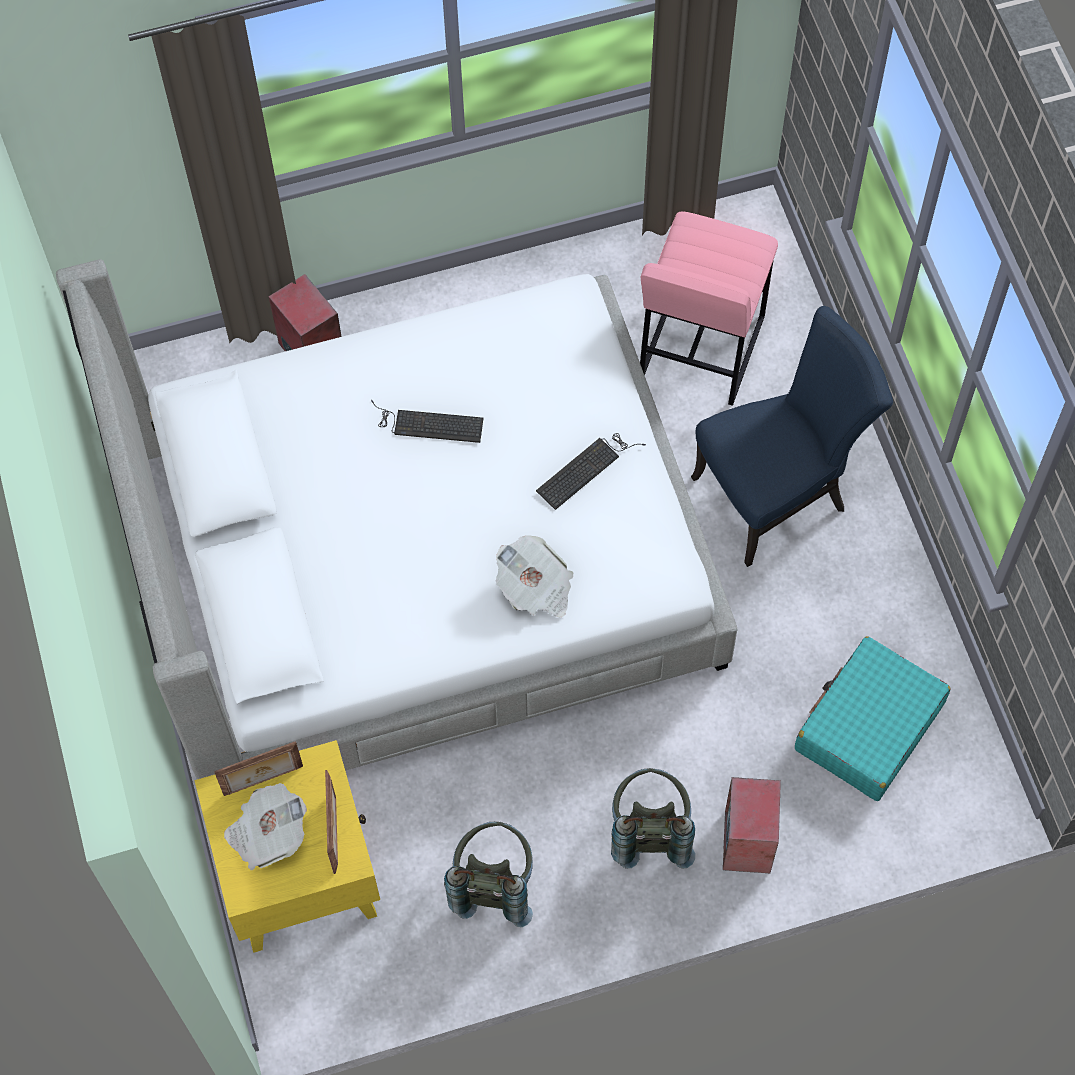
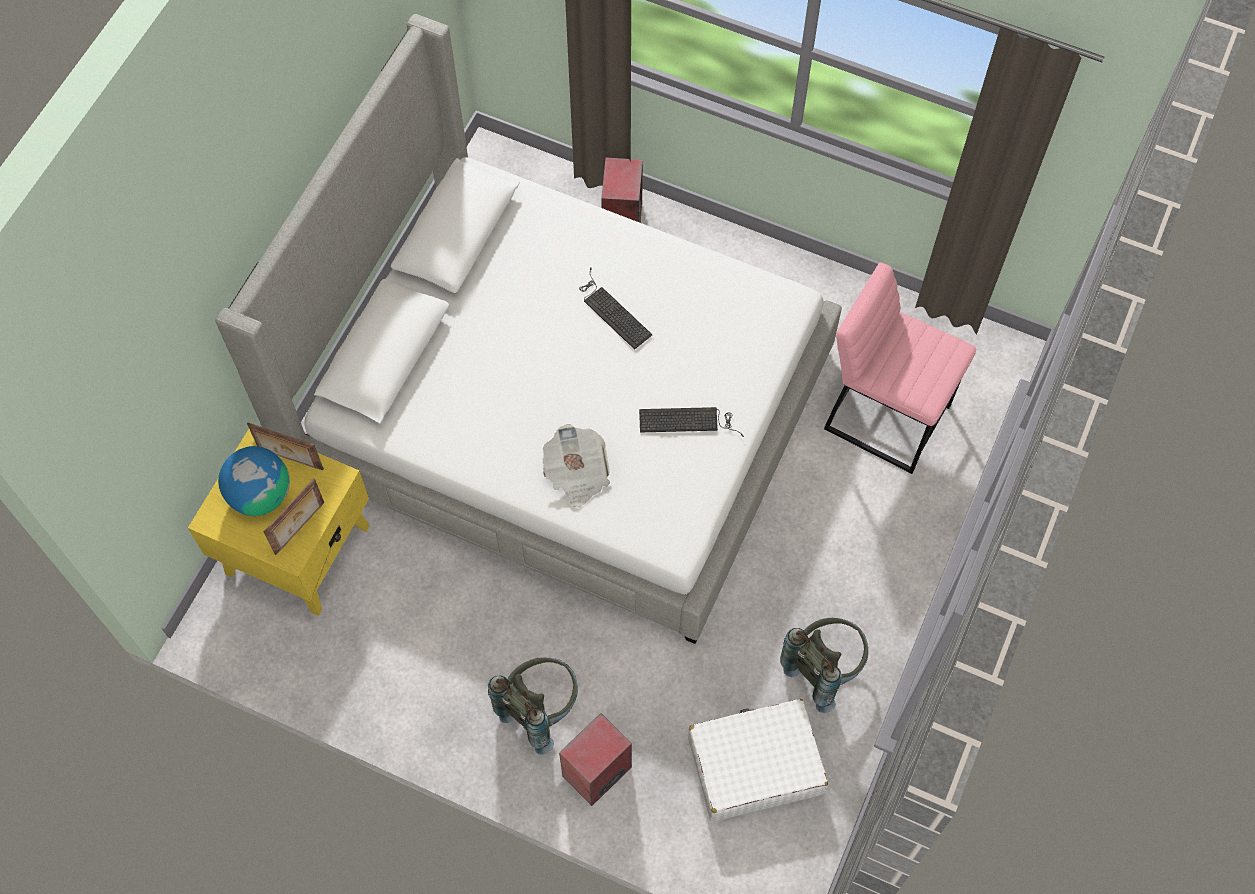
camera: 40 degrees right, 0 degrees up
newspaper [224,783,307,870] -> globe [218,446,290,516]
grey backpack [444,822,533,927] -> grey backpack moved to [780,618,868,713]
pink chair [640,211,778,406] -> pink chair turned 60 degrees clockwise [824,262,976,474]
blue chair [691,306,893,567] -> none
turquoise suitcase [795,636,951,801] -> white suitcase [688,699,828,822]

